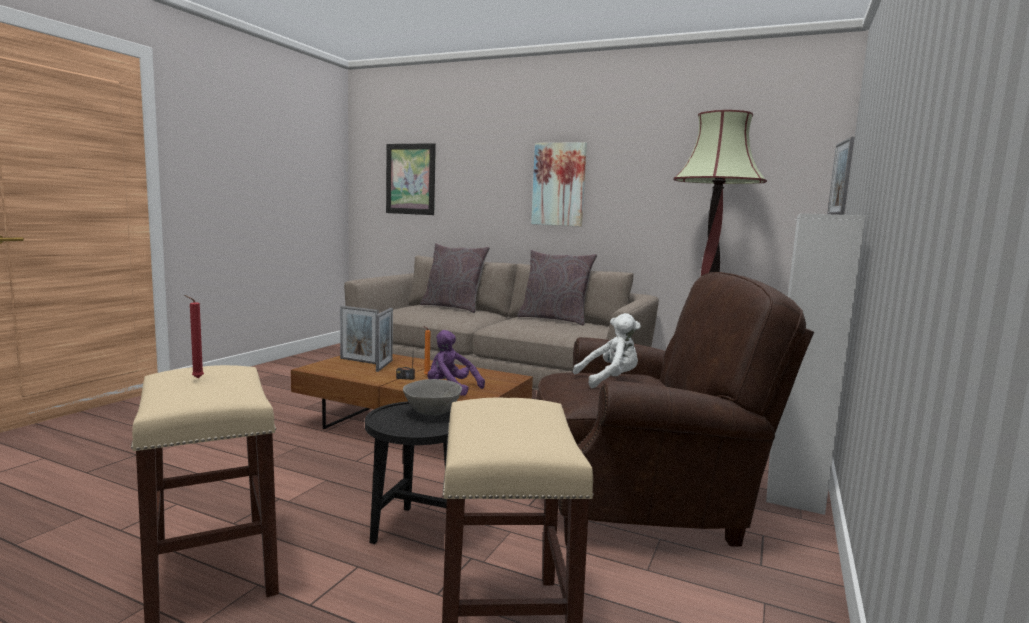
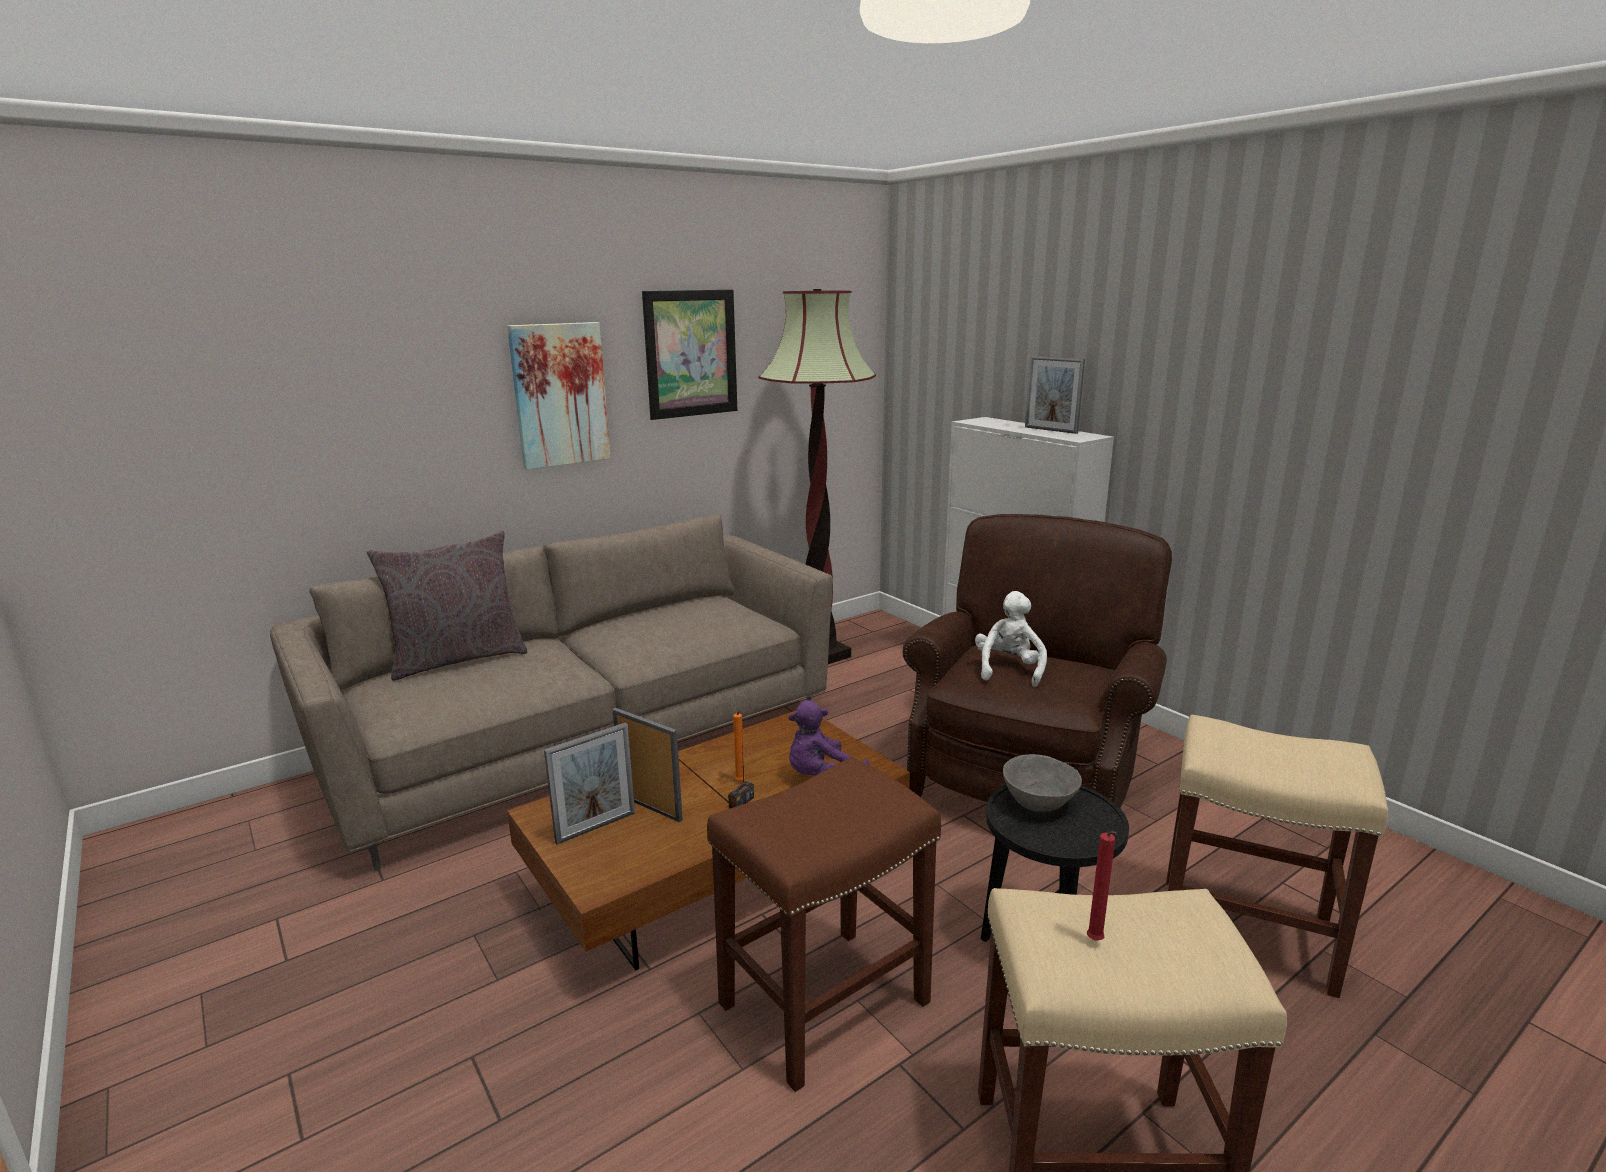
camera: 60 degrees left, 10 degrees up
picture [386,143,436,215] -> picture moved to [642,290,737,420]
grey pillow [517,250,597,326] -> none
none -> brown stool [707,757,941,1092]

